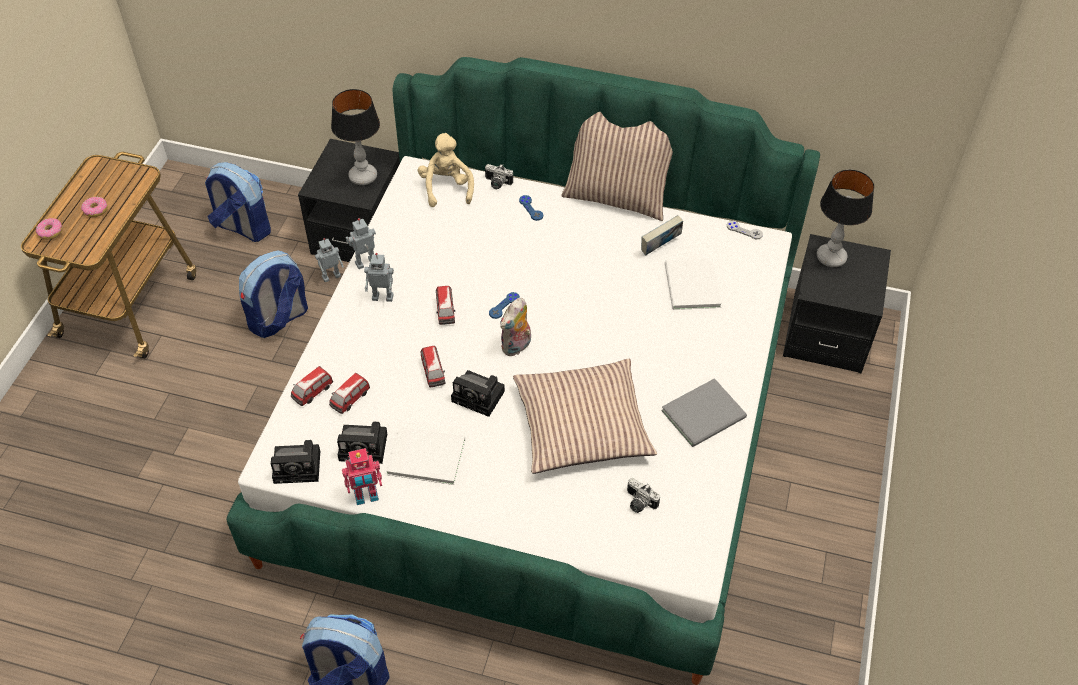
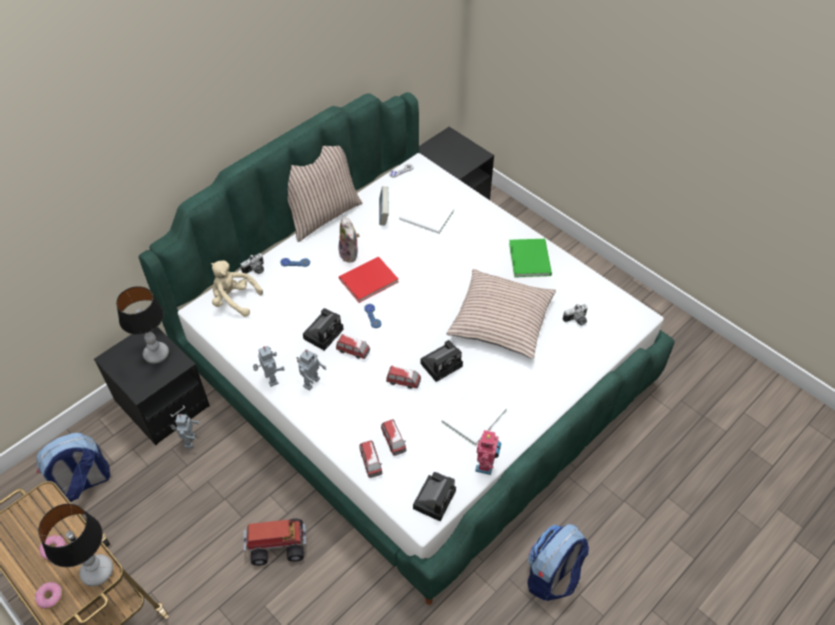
camera: 60 degrees left, 0 degrees up
backpack [239,251,308,338] -> none
camera [337,422,387,464] -> camera moved to [303,308,344,351]
toy robot [346,218,376,269] -> toy robot turned 150 degrees clockwise [253,346,285,387]
plush toy [500,298,531,356] -> plush toy moved to [338,217,360,263]
grey book [661,378,747,447] -> green book [509,239,552,277]
table lamp [817,169,874,267] -> table lamp moved to [38,504,113,586]
none -> toy truck [243,518,307,566]
none -> red book [339,256,398,303]

